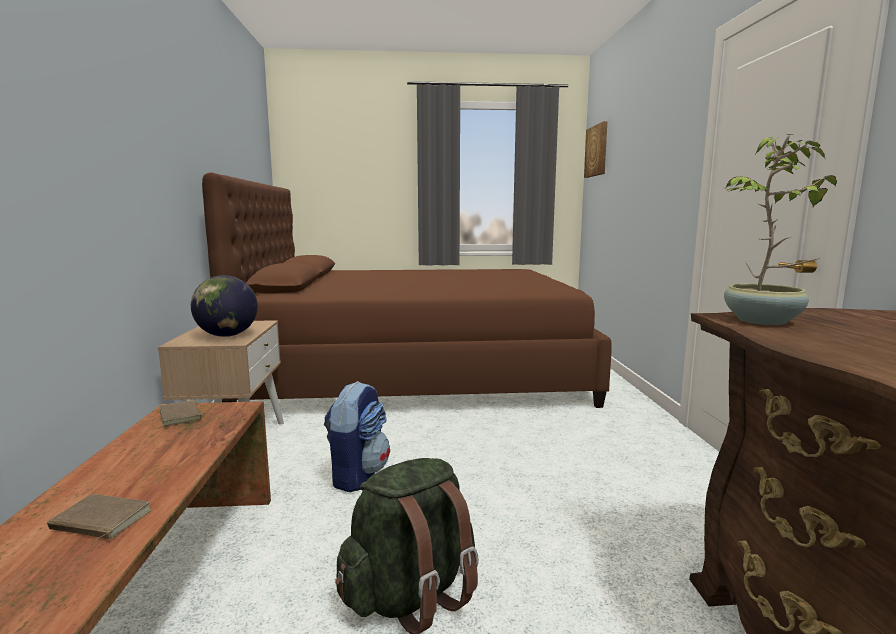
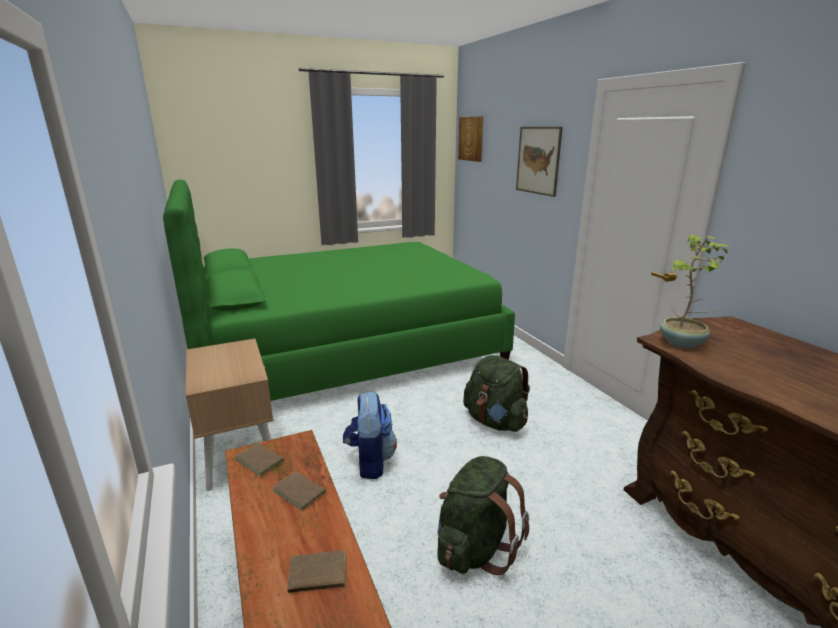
camera: 20 degrees left, 10 degrees up
globe [191,275,258,337] -> none
brown bed [202,172,612,408] -> green bed [163,180,515,401]
none -> brown book [273,467,326,511]
none -> green backpack [463,355,530,432]
none -> picture [516,127,563,197]

